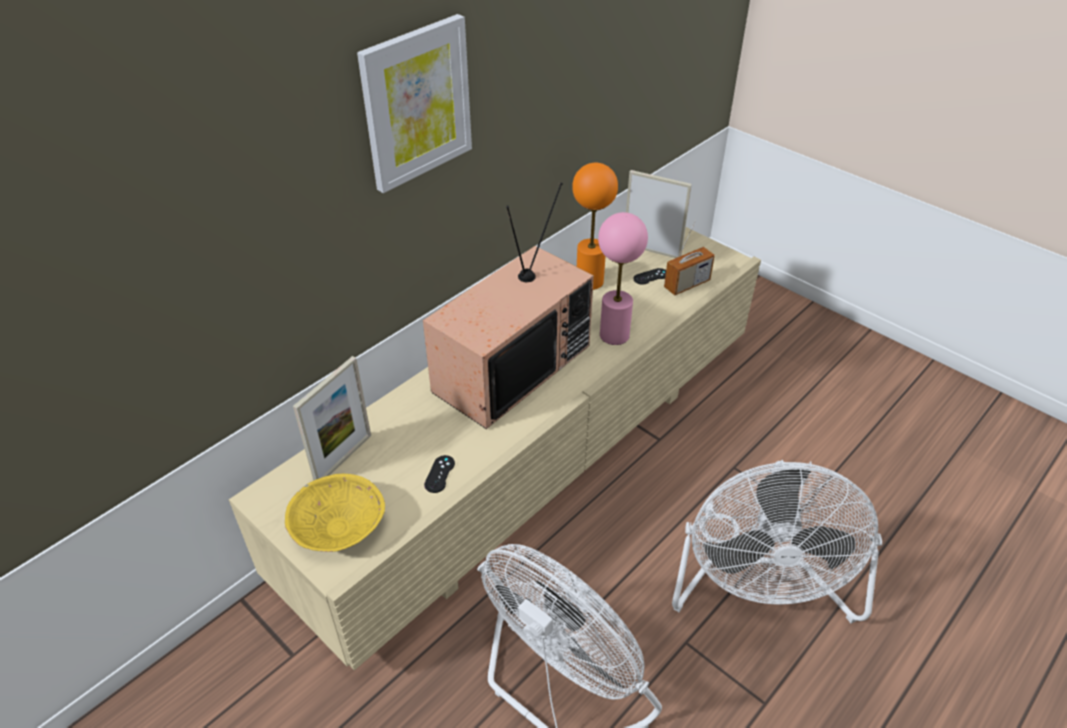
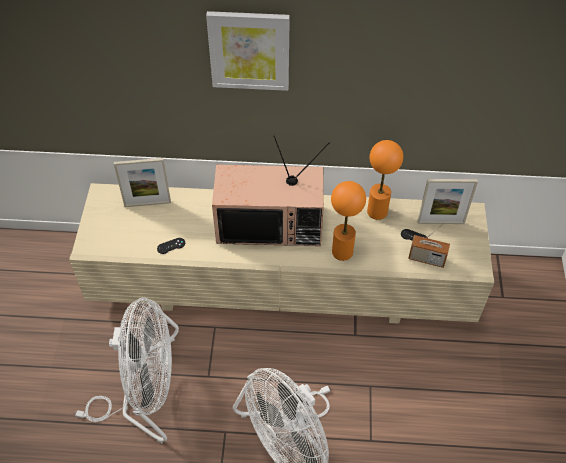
camera: 50 degrees right, 10 degrees up
yellow bowl [285,474,385,552] -> none
pink table lamp [598,212,648,345] -> orange table lamp [331,181,366,261]
picture frame [626,170,692,258] -> picture frame turned 105 degrees clockwise [417,179,478,224]

